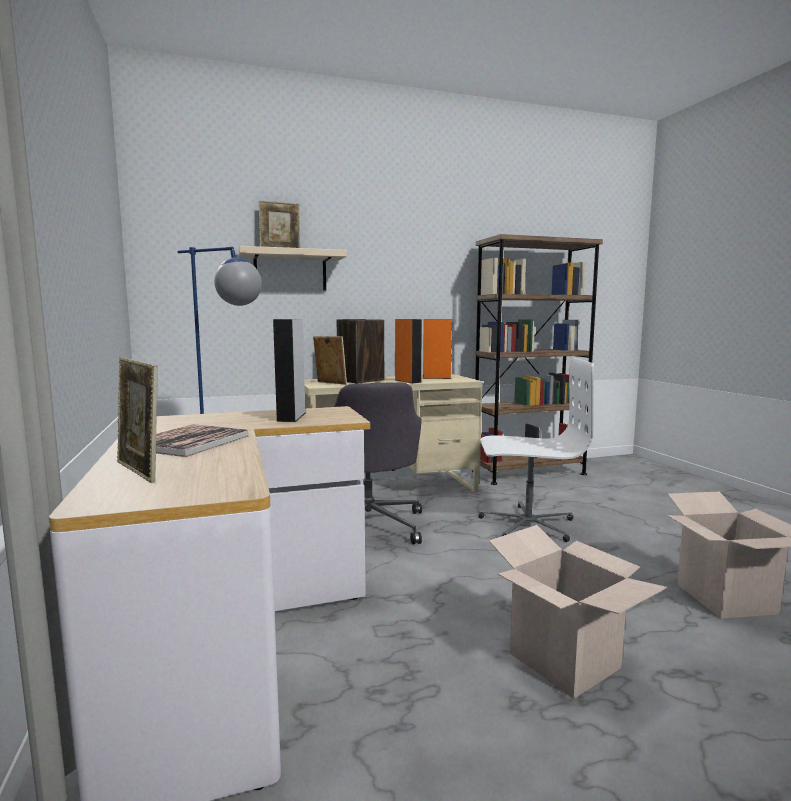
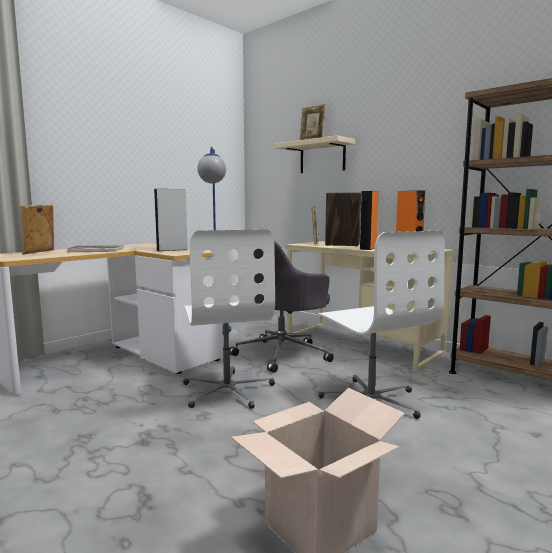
camera: 60 degrees right, 0 degrees up
cardboard box [489,525,667,698] -> none
none -> white office chair [183,229,275,409]

